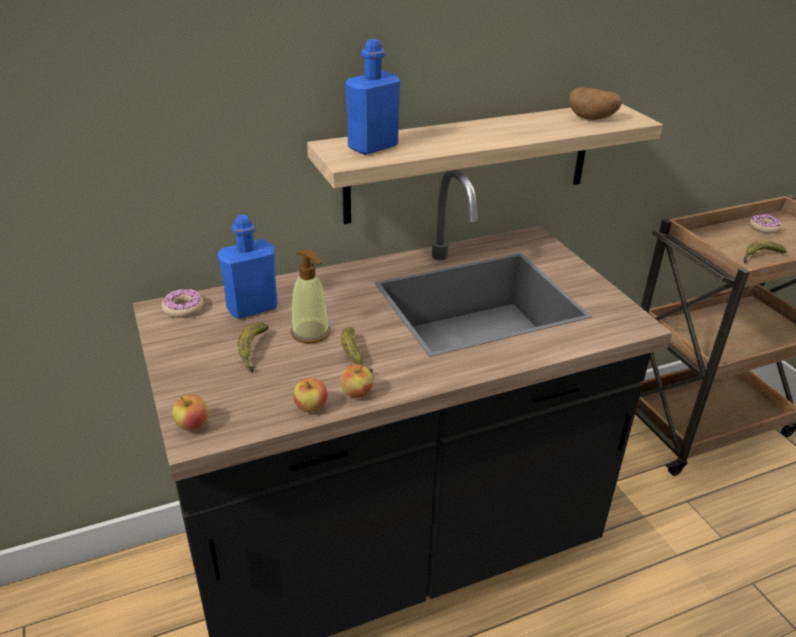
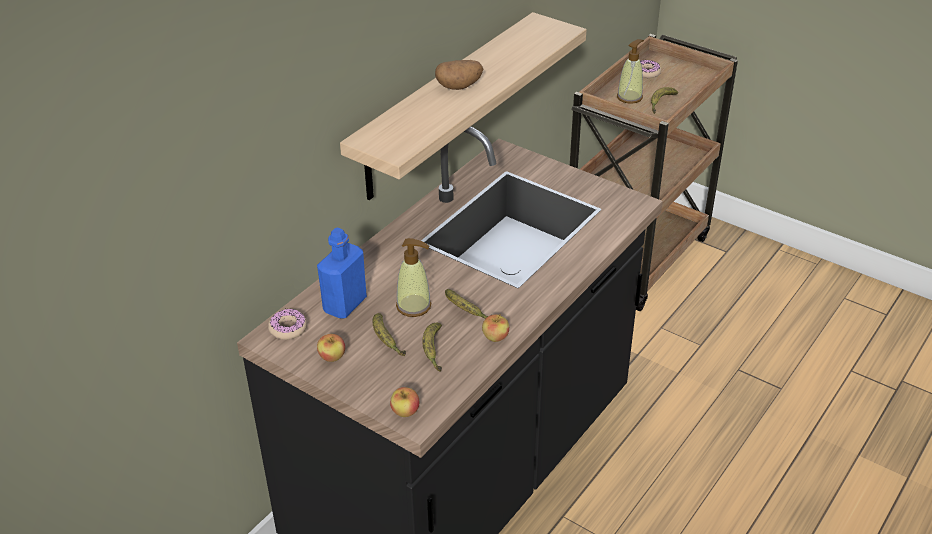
camera: 30 degrees left, 5 degrees up
apple [293,378,328,412] -> apple moved to [317,334,345,362]
blue bottle [345,39,400,155] -> none
potato [568,87,622,120] -> potato moved to [435,60,484,90]
none -> banana [422,322,442,372]
none -> soap dispenser [617,39,644,104]

